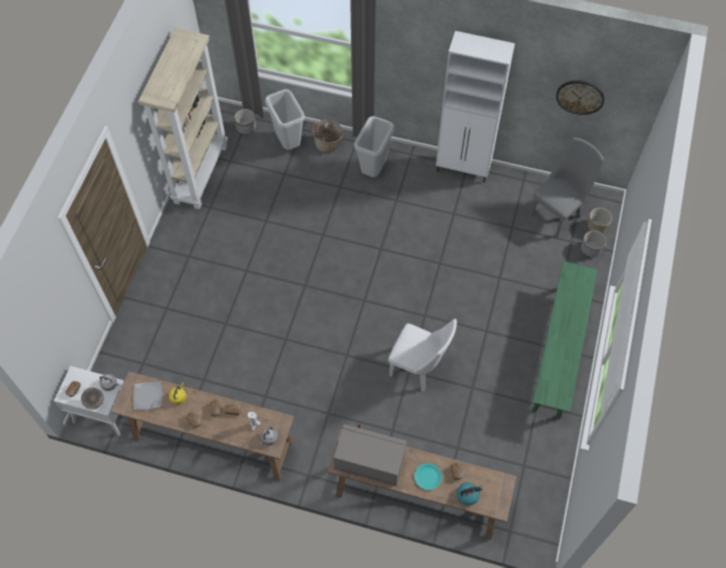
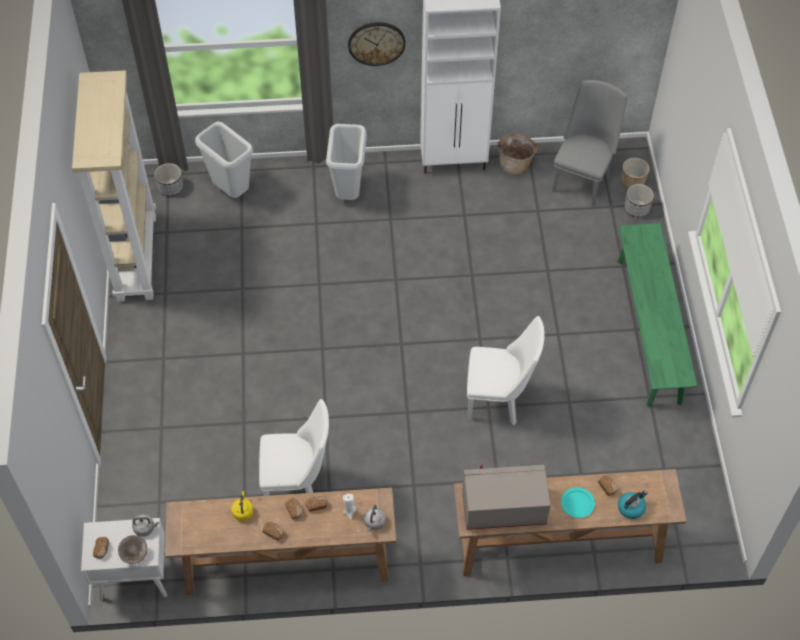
camera: 20 degrees left, 5 degrees down
plate [133,382,163,410] -> none
basket [312,120,344,153] -> basket moved to [497,133,538,175]
wall clock [556,80,604,115] -> wall clock moved to [348,22,405,66]
none -> white chair [259,399,329,496]

